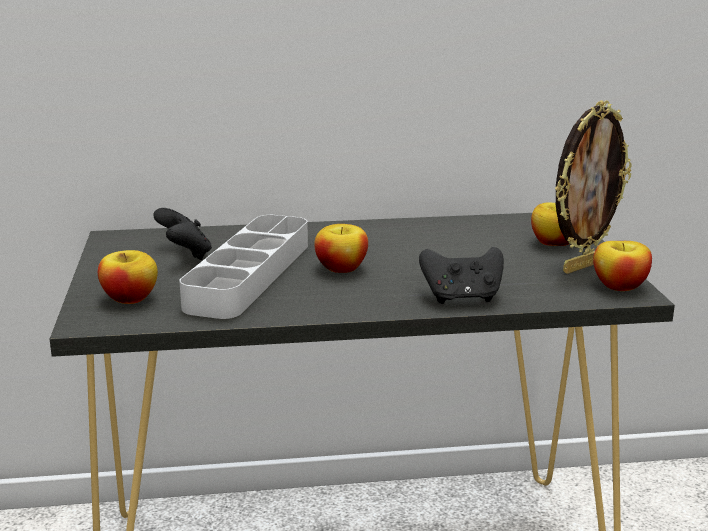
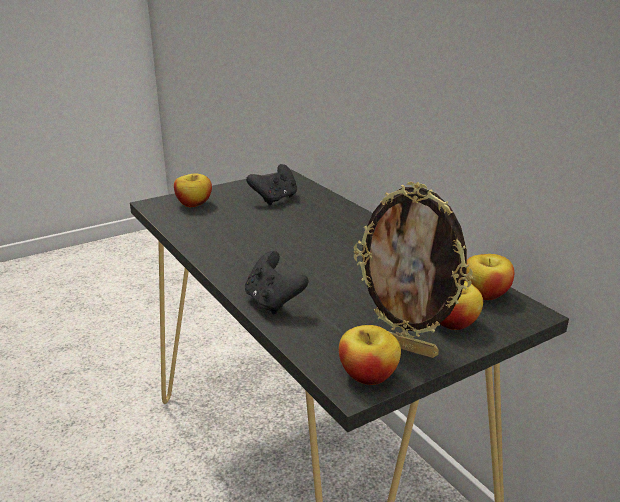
camera: 65 degrees right, 5 degrees up
grey tray [179,215,308,319] -> none
apple [314,224,368,273] -> apple moved to [465,254,514,300]

